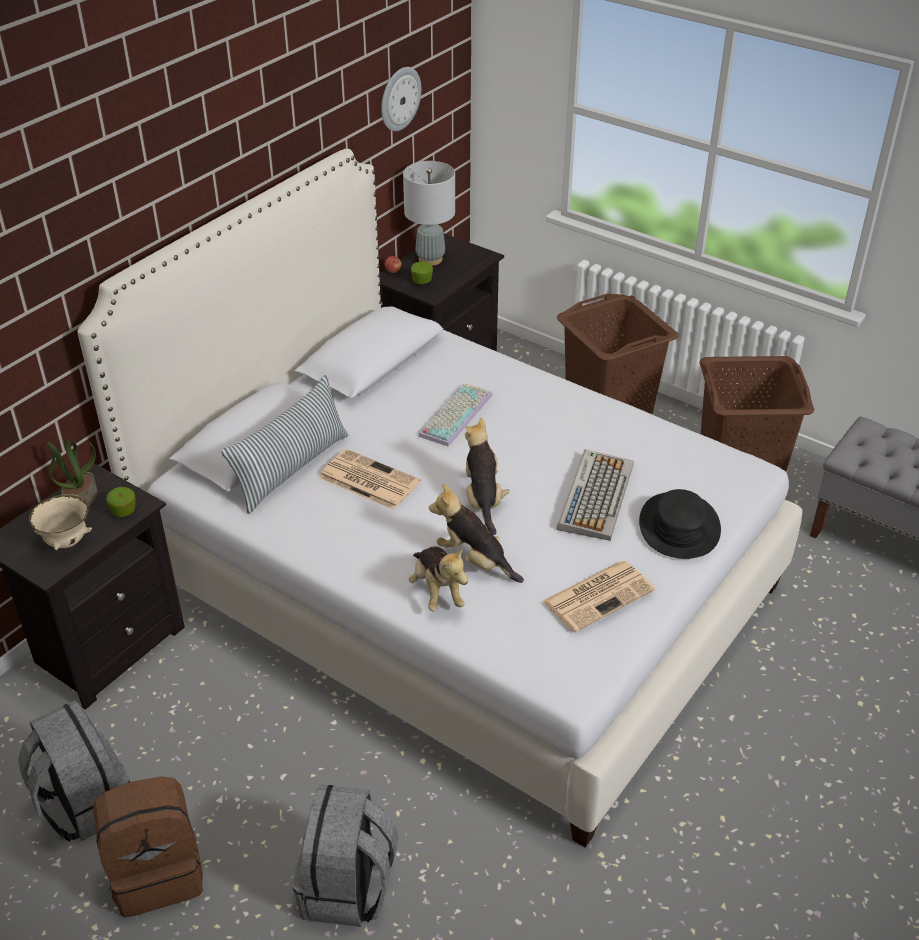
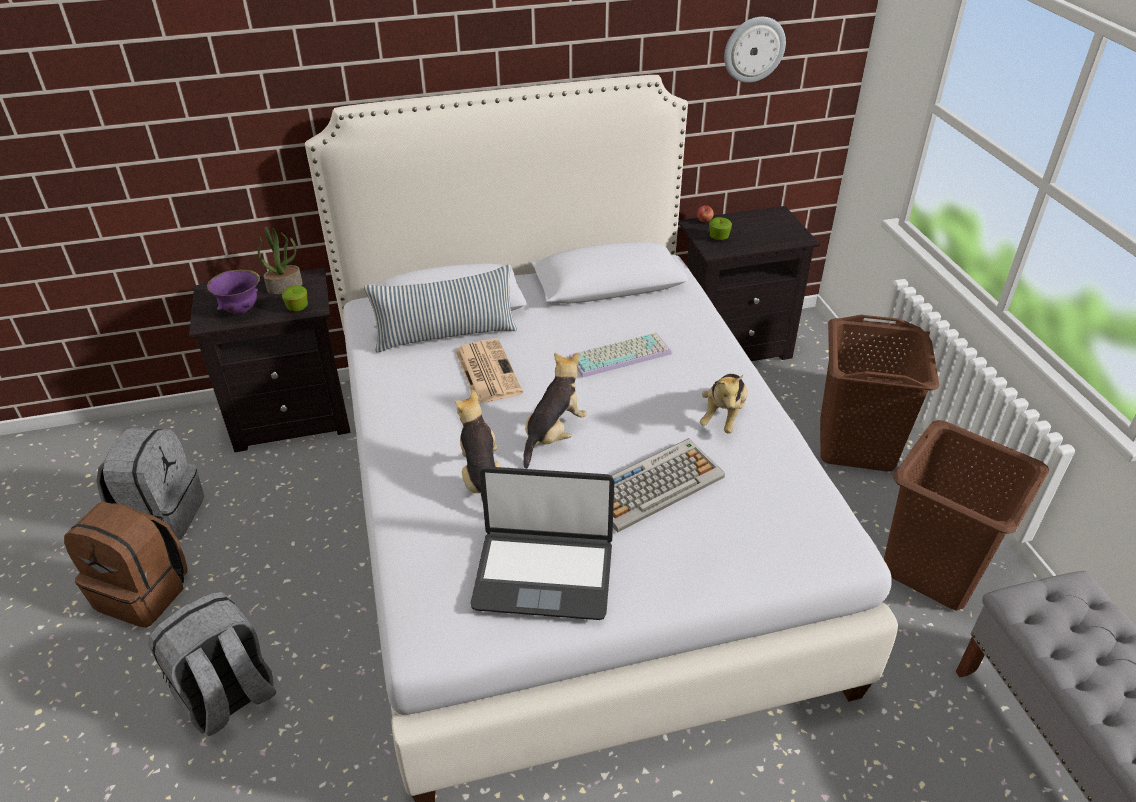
camera: 40 degrees right, 0 degrees up
beige bowl [29,494,92,550] -> purple bowl [207,270,260,314]
grey table lamp [403,161,455,266] -> none
plush toy [409,546,468,612] -> plush toy moved to [700,374,748,434]
newspaper [543,561,655,632] -> laptop [470,466,615,620]
black hat [639,489,721,559] -> none

